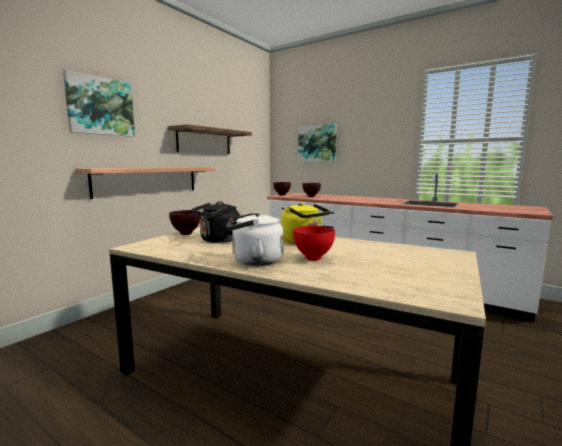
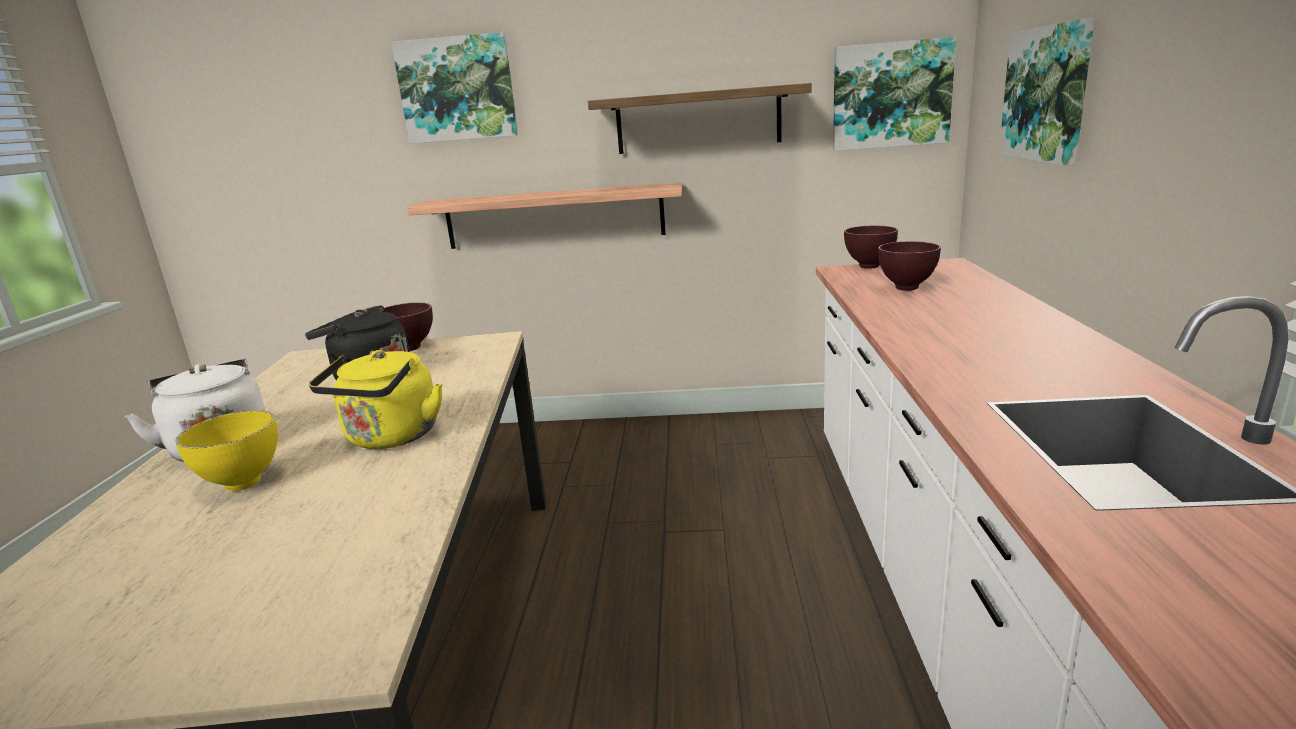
camera: 60 degrees right, 10 degrees up
red bowl [293,226,335,261] -> yellow bowl [175,410,278,491]
none -> picture [833,37,956,151]

